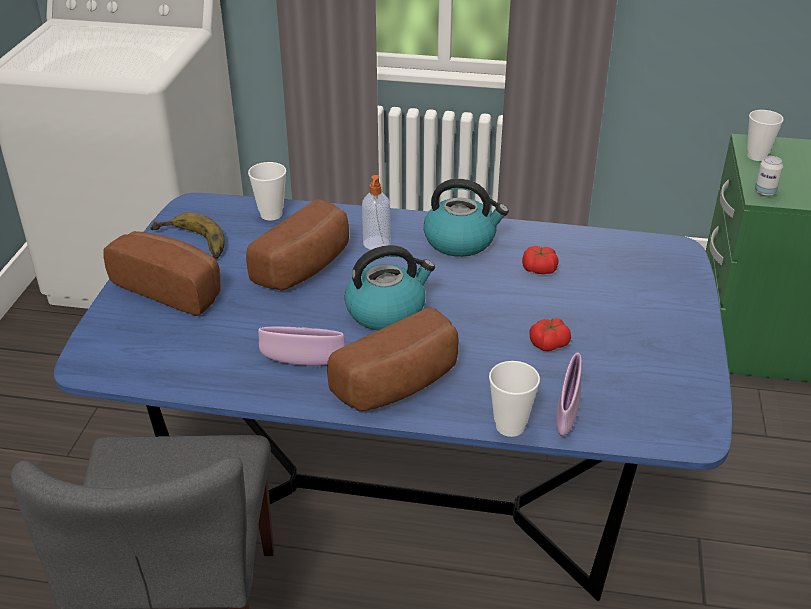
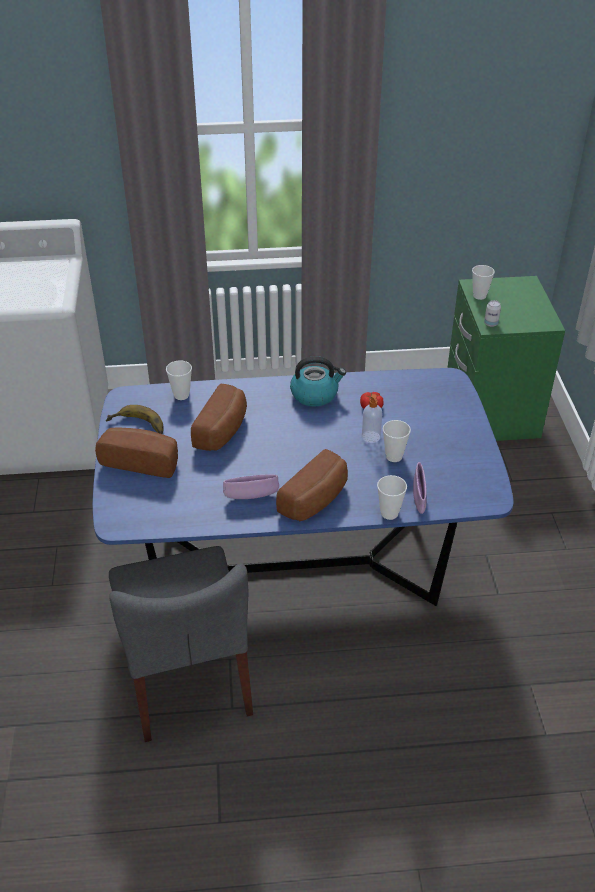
camera: 15 degrees left, 5 degrees up
kettle [344,245,435,330] -> none
soap dispenser [362,175,390,250] -> soap dispenser moved to [362,394,382,443]
tomato [529,318,571,351] -> cup [383,420,411,462]

